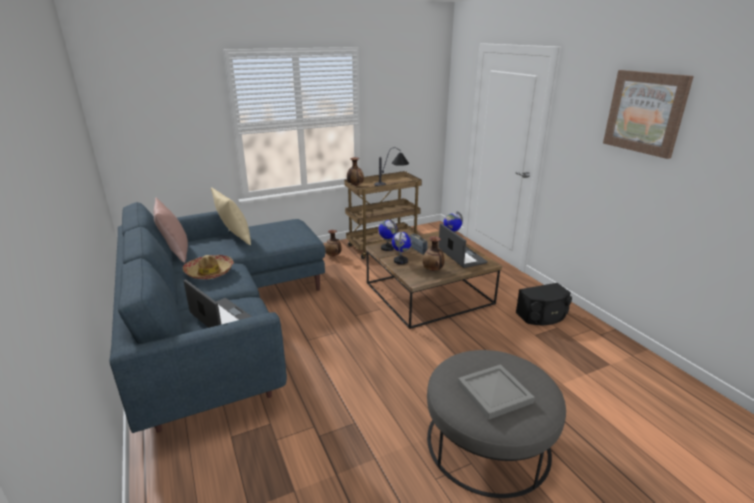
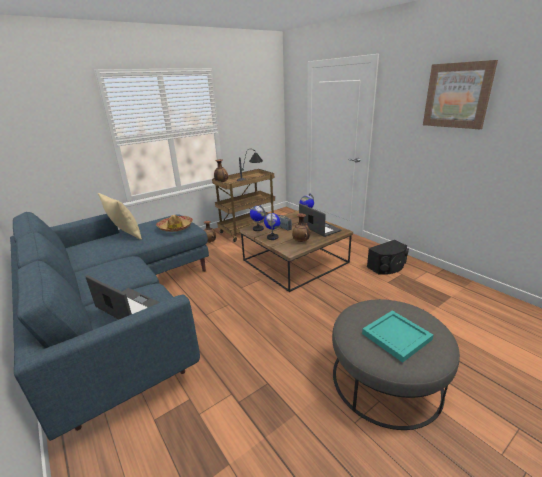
camera: 10 degrees left, 0 degrees up
pink pillow [154,198,188,263] -> none
hat [183,255,234,279] -> hat moved to [156,215,193,232]
grey tray [457,364,535,420] -> turquoise tray [362,311,433,363]

